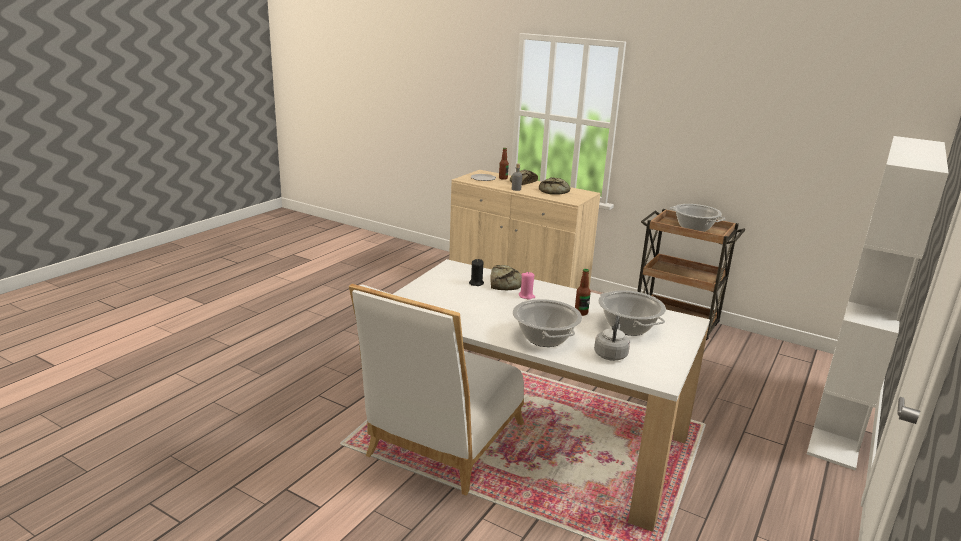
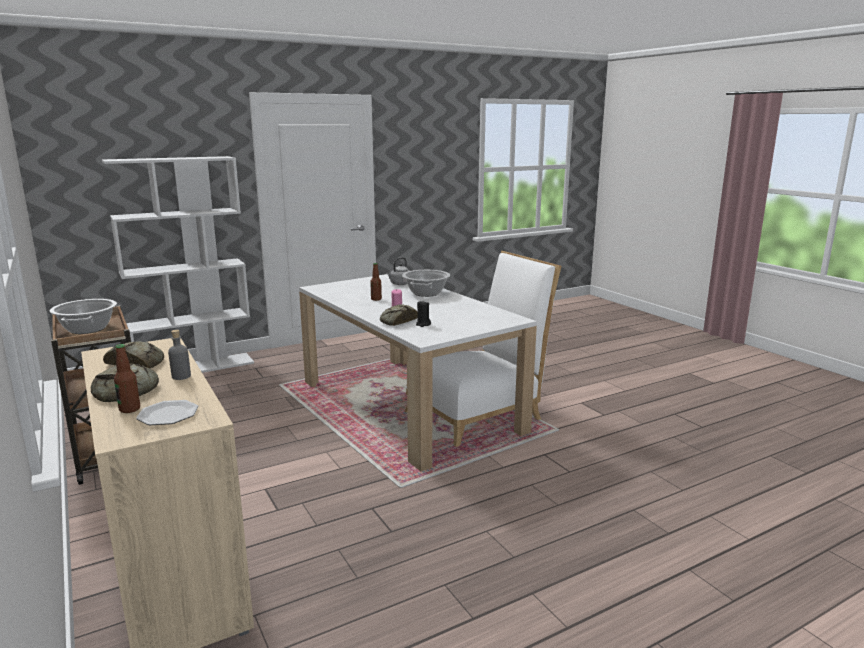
camera: 150 degrees left, 5 degrees down
cooking pot [598,290,666,336] -> none

